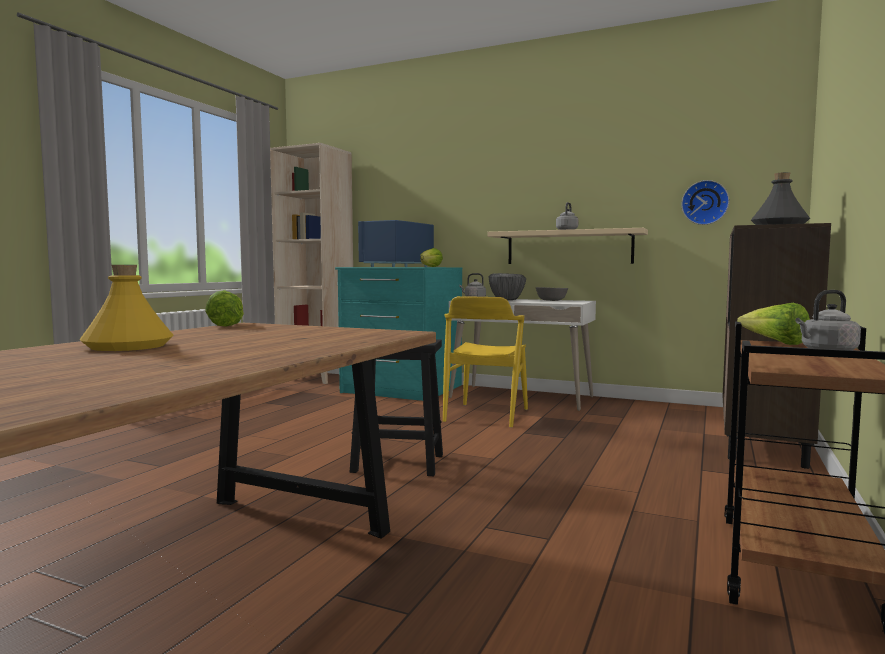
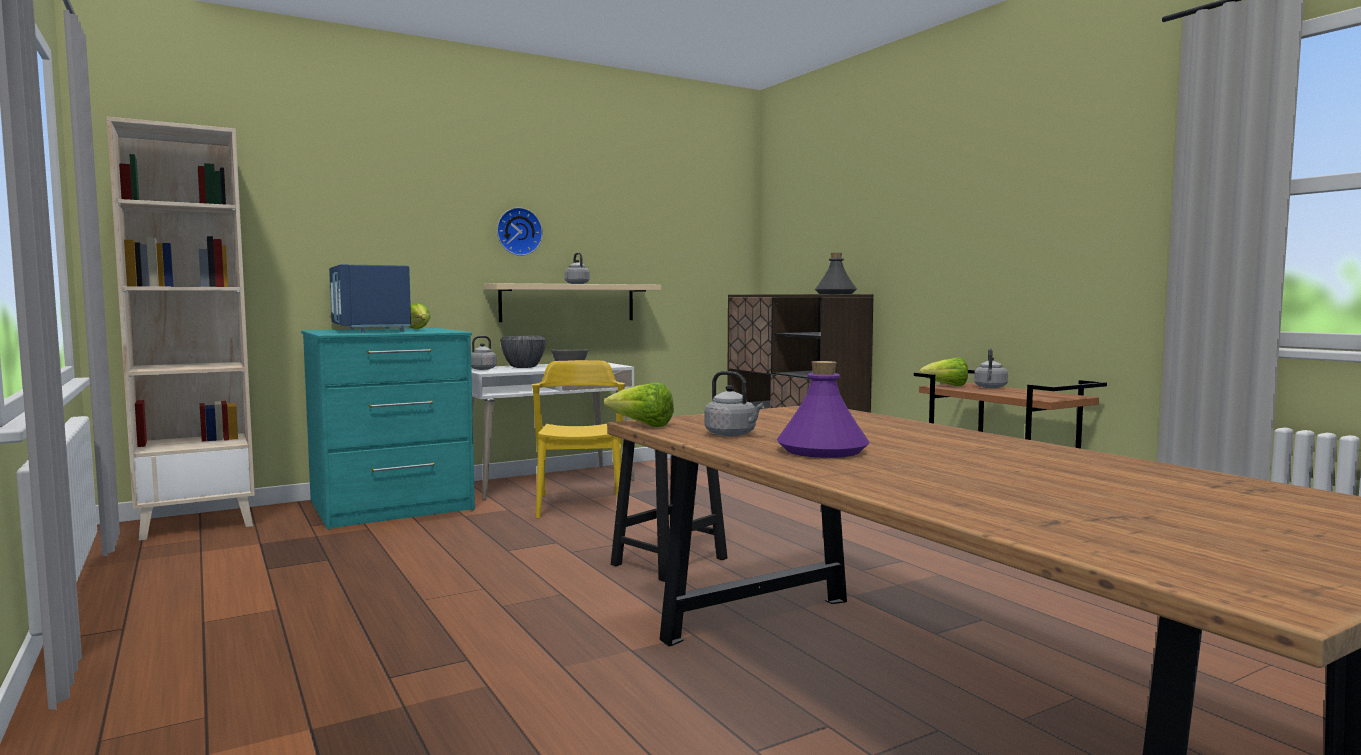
camera: 55 degrees left, 0 degrees up
yellow bottle [79,265,174,351] -> purple bottle [776,361,869,458]
yellow chair [443,296,528,428] -> yellow chair turned 150 degrees counterclockwise [532,360,625,519]
wall clock [681,180,729,225] -> wall clock moved to [497,207,543,256]
none -> grey kettle [705,371,764,436]

